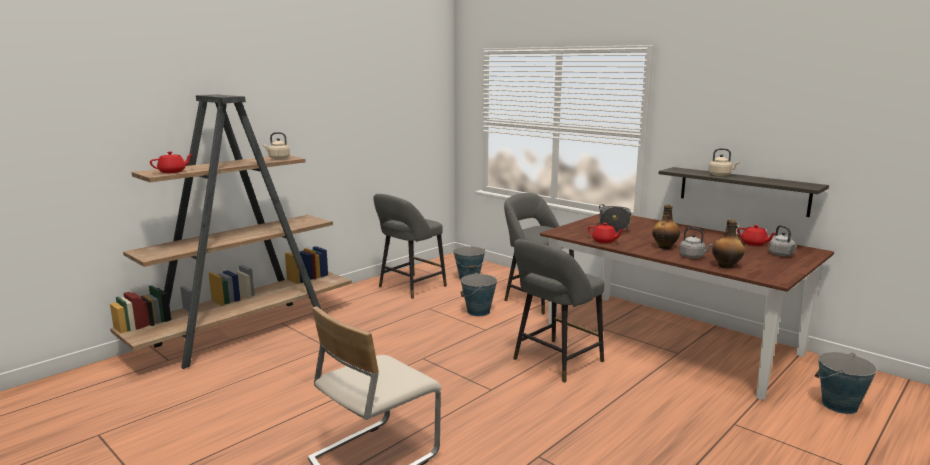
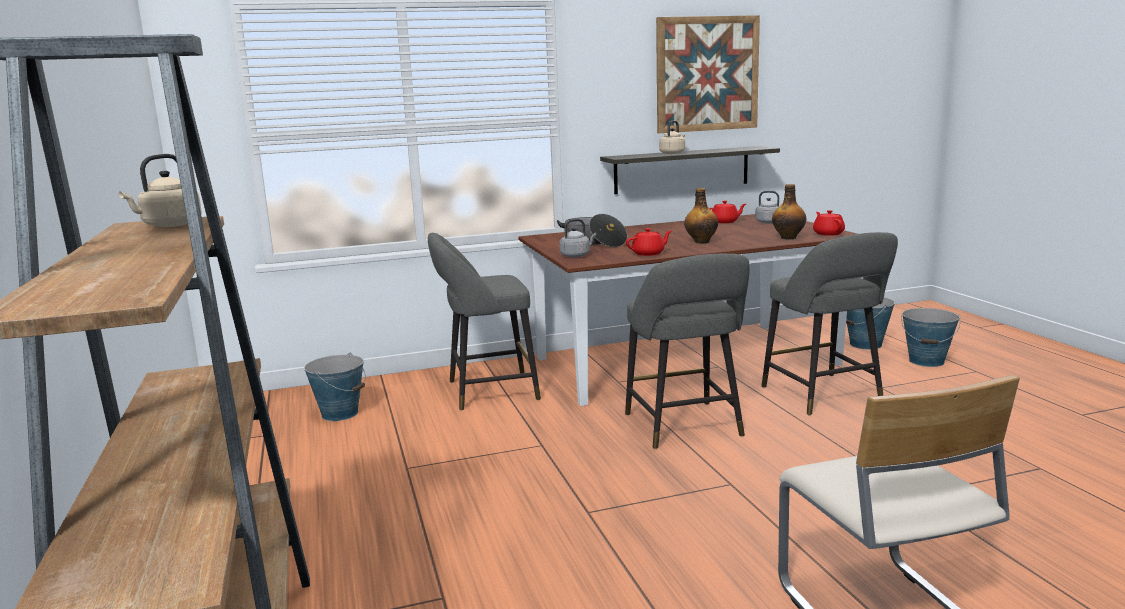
camera: 60 degrees left, 0 degrees up
red teapot [150,152,193,173] -> red teapot moved to [813,210,845,236]
grey stool [373,194,447,299] -> grey stool moved to [762,232,898,415]
bucket [460,273,497,316] -> bucket moved to [901,308,961,367]
grey kettle [679,227,713,258] -> grey kettle moved to [559,219,596,257]
none -> picture [656,15,760,133]

